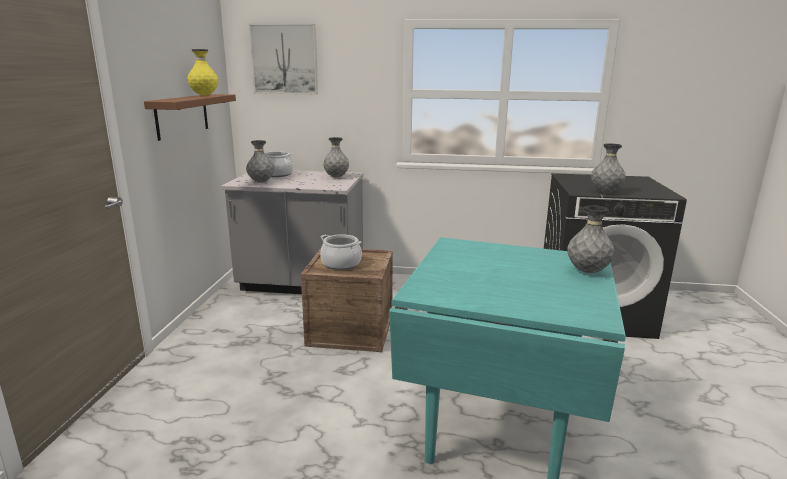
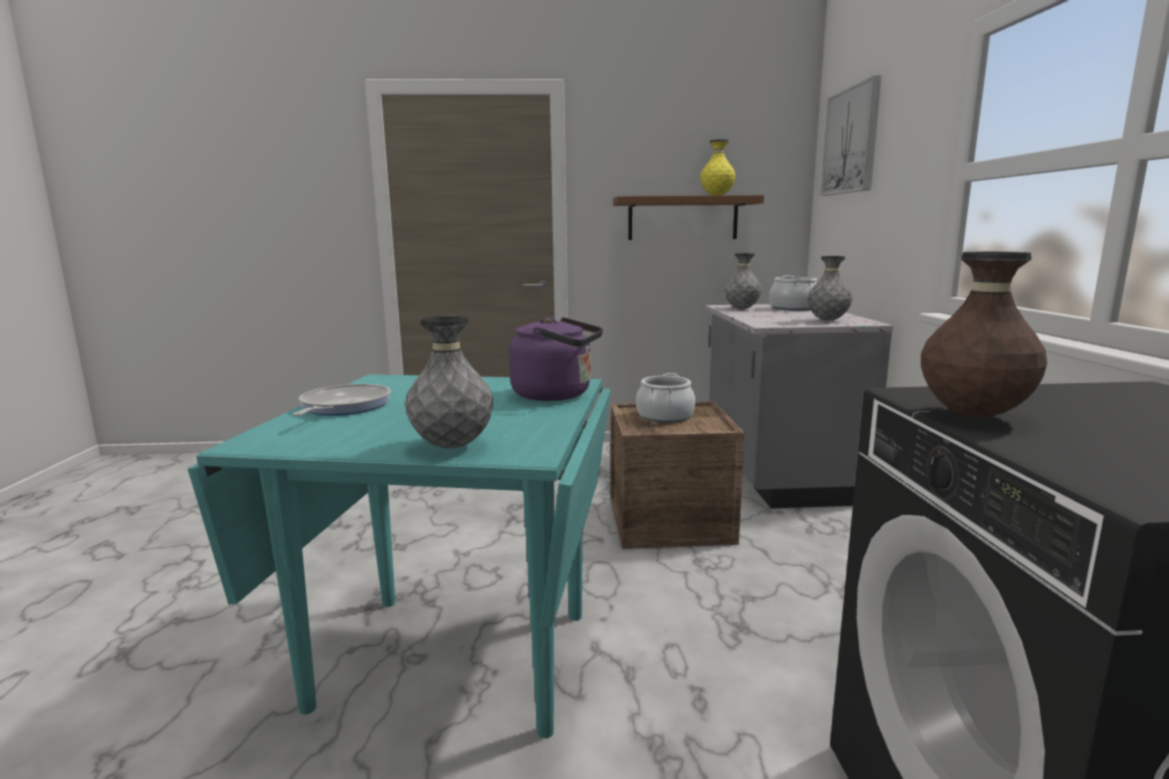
camera: 80 degrees right, 5 degrees down
grey vase [591,143,626,193] -> brown vase [921,251,1047,417]
none -> frying pan [293,384,391,416]
none -> purple kettle [509,317,603,401]

